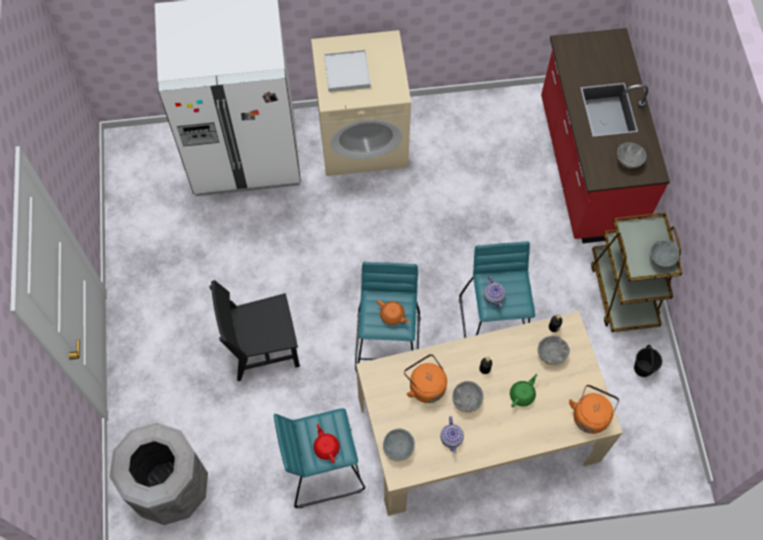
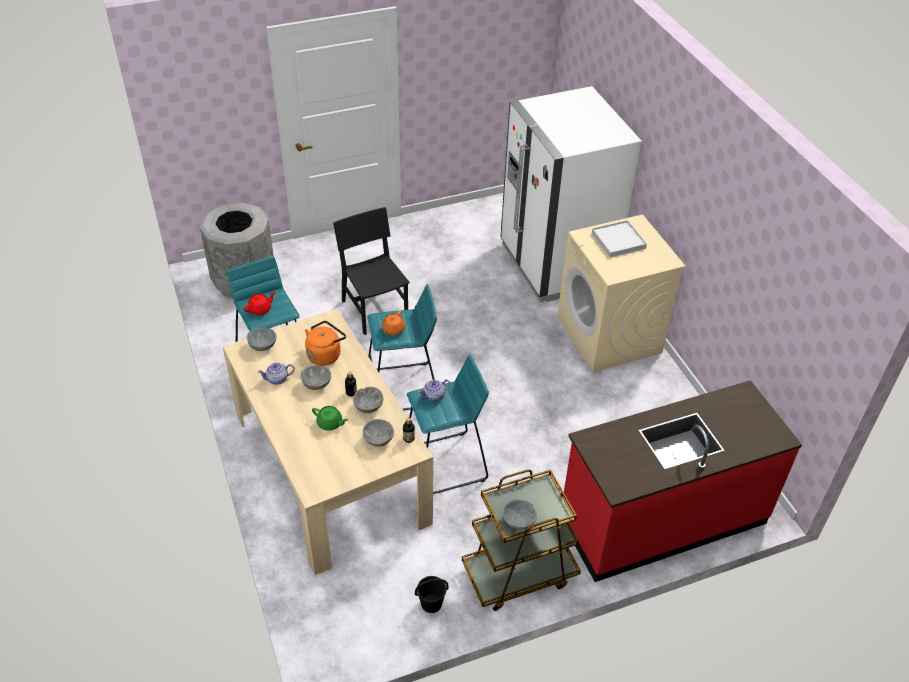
camera: 75 degrees right, 20 degrees down
orange kettle [569,385,619,434] -> none
grey bowl [617,142,646,168] -> grey bowl moved to [353,387,384,413]

